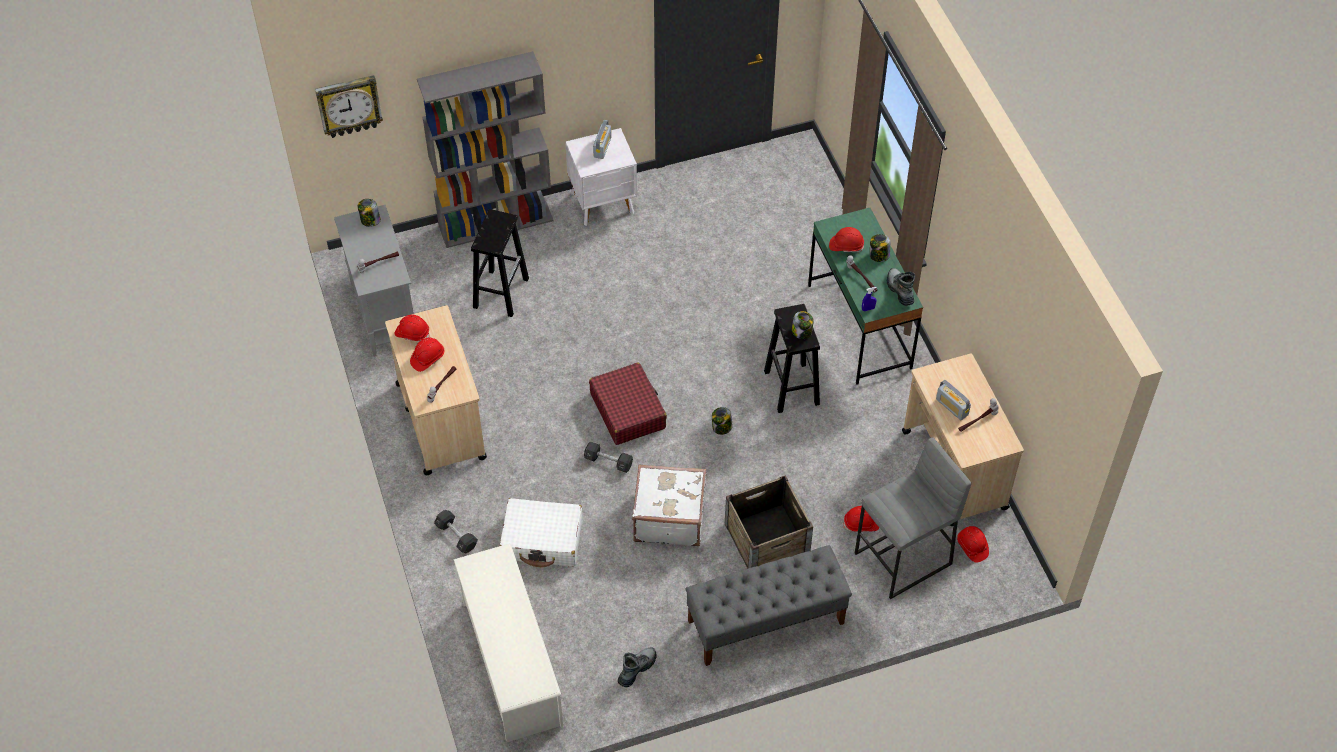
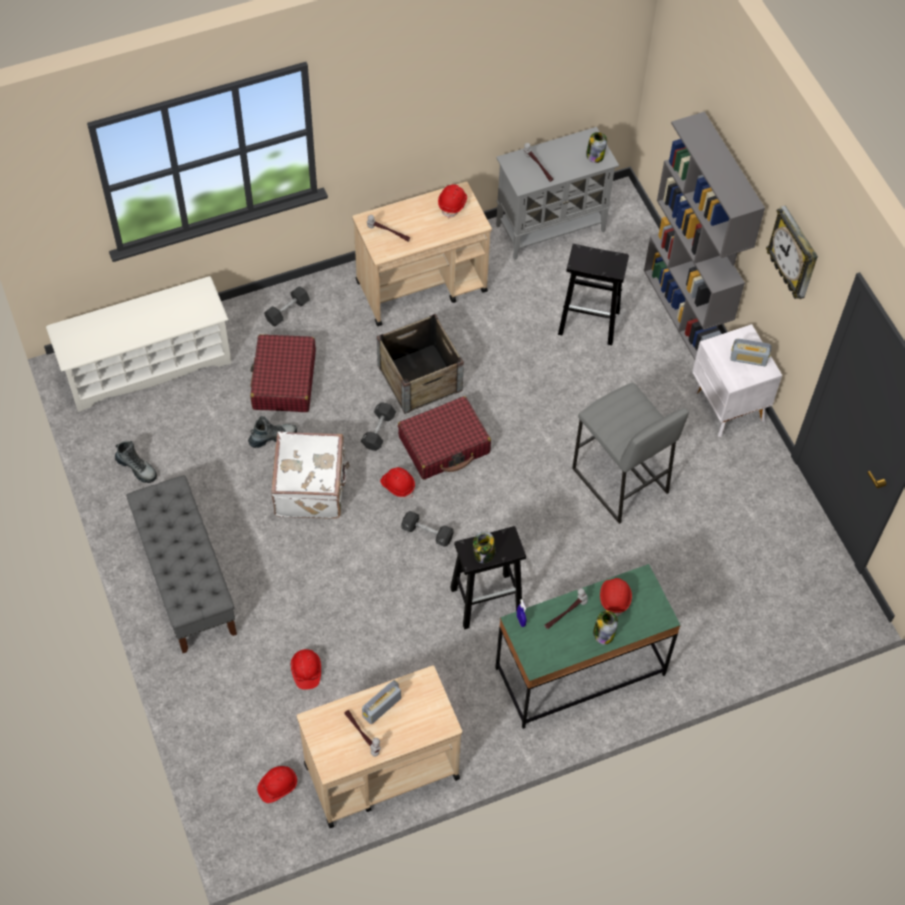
camera: 85 degrees right, 5 degrees up
wall clock [315,75,383,138] -> wall clock moved to [766,205,818,299]
red hard hat [410,338,444,372] -> red hard hat moved to [380,467,415,499]
white suitcase [500,498,583,567] -> red suitcase [250,334,316,412]
jar [712,407,732,435] -> black dumbbell [401,511,454,546]
crate [725,475,813,568] -> crate moved to [377,314,464,414]
grey stool [855,437,971,599] -> grey stool moved to [572,382,689,524]
boot [887,268,915,306] -> boot moved to [248,416,297,448]

